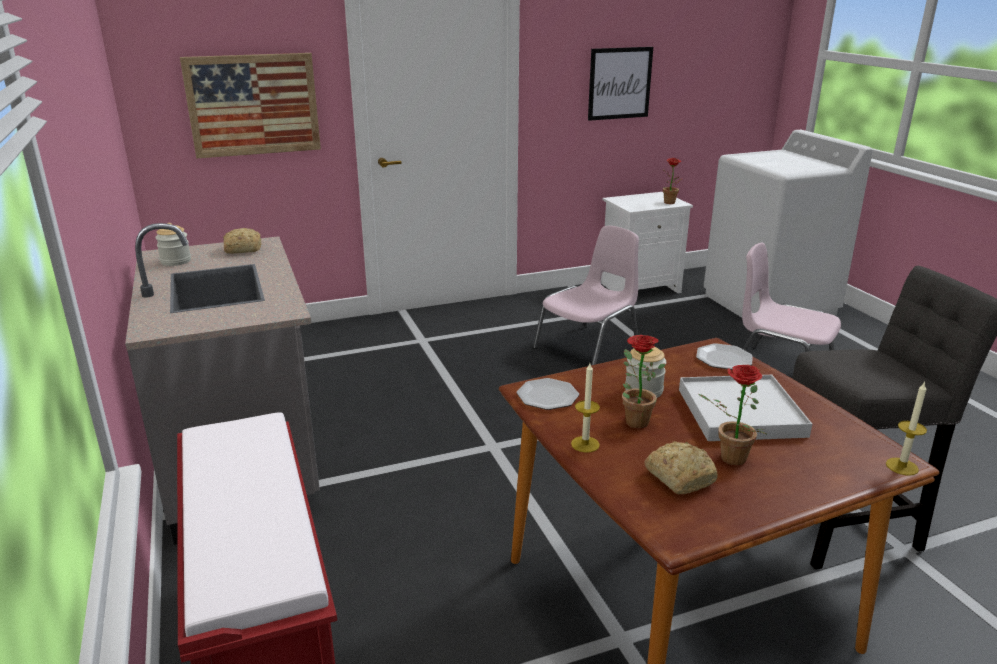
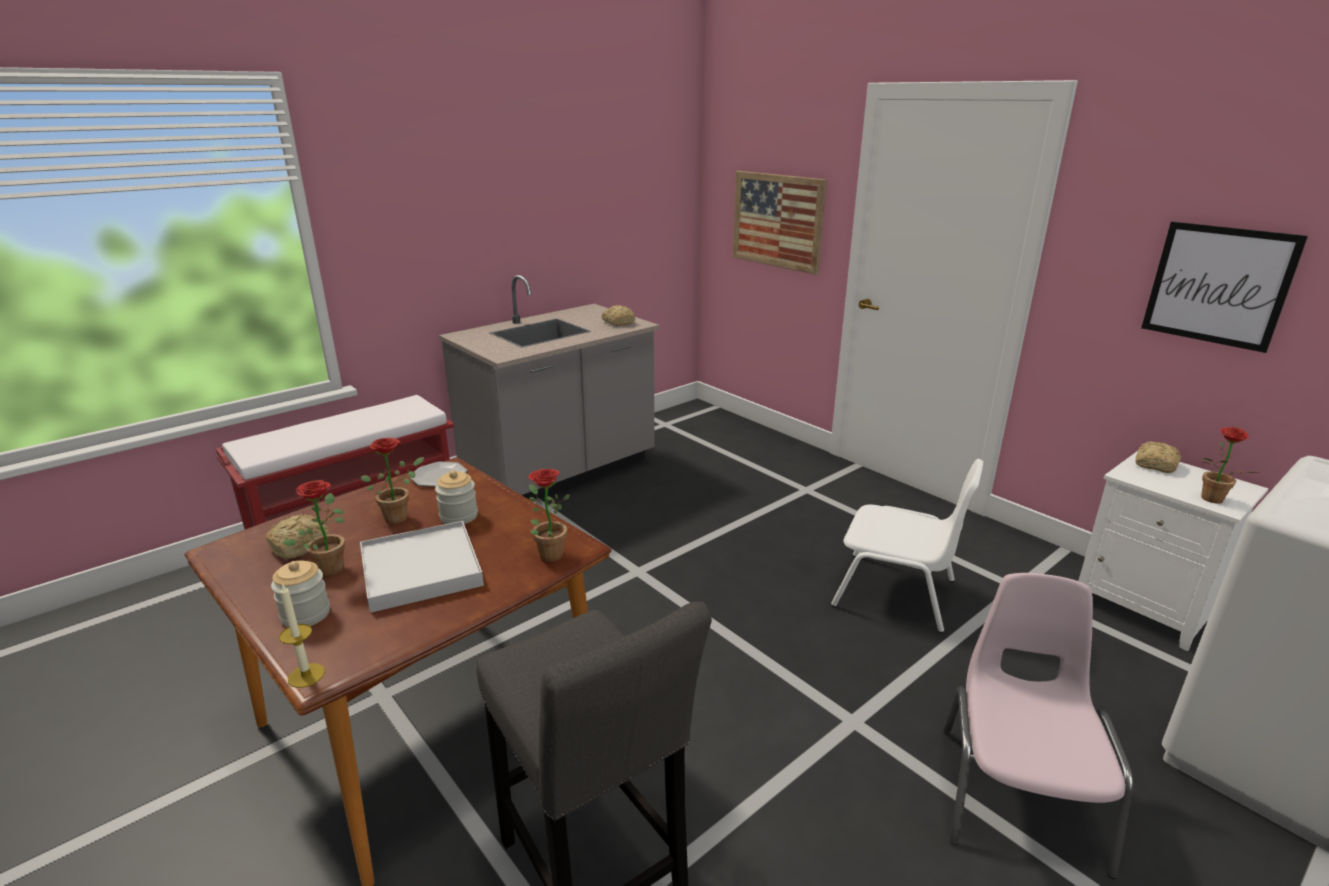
camera: 70 degrees right, 0 degrees up
jar [155,223,191,266] -> jar moved to [271,560,330,627]
pink chair [533,226,639,365] -> white chair [831,459,983,633]
candle [571,363,600,453] -> none
plate [696,343,753,370] -> potted plant [529,469,570,562]
none -> bread [1135,441,1181,473]

